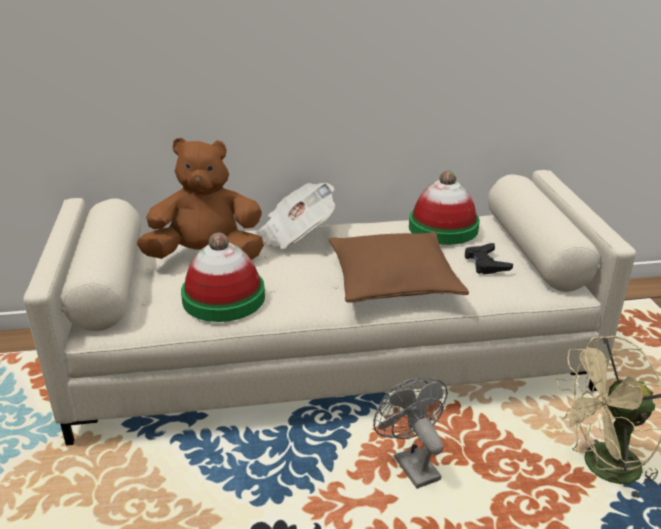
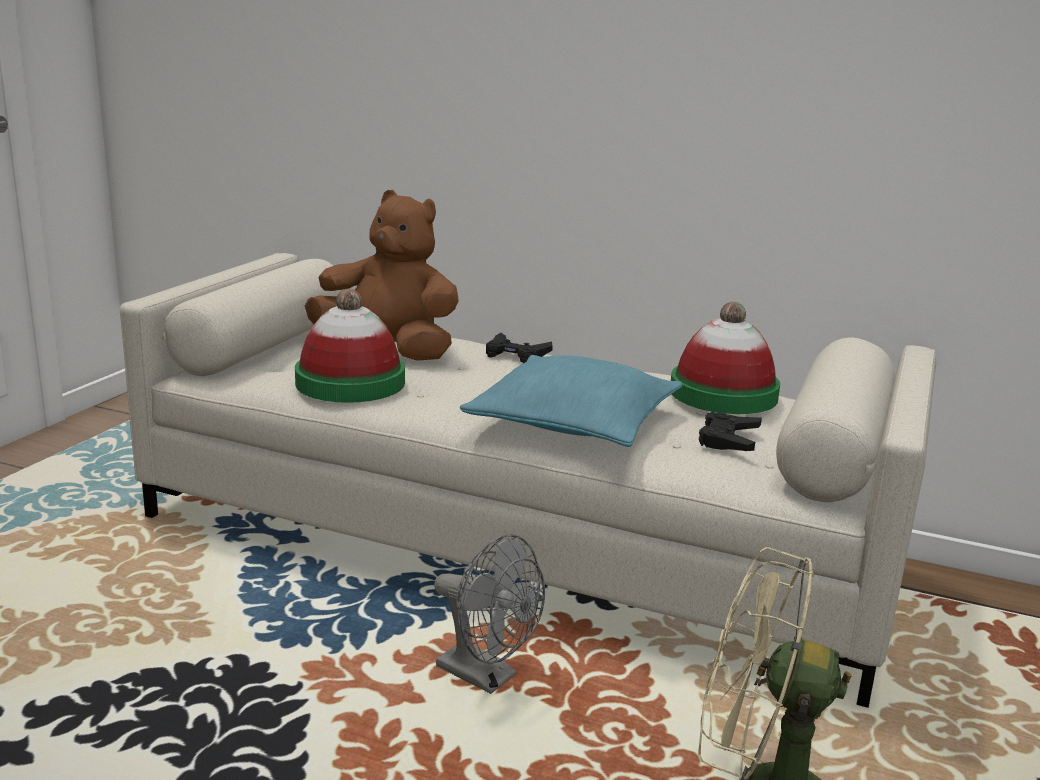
camera: 30 degrees right, 10 degrees down
newspaper [254,183,335,249] -> black game controller [486,333,553,363]
brown pillow [329,232,469,303] -> turquoise pillow [460,355,682,447]
grey fan [373,378,448,489] -> grey fan turned 120 degrees clockwise [434,534,545,694]

